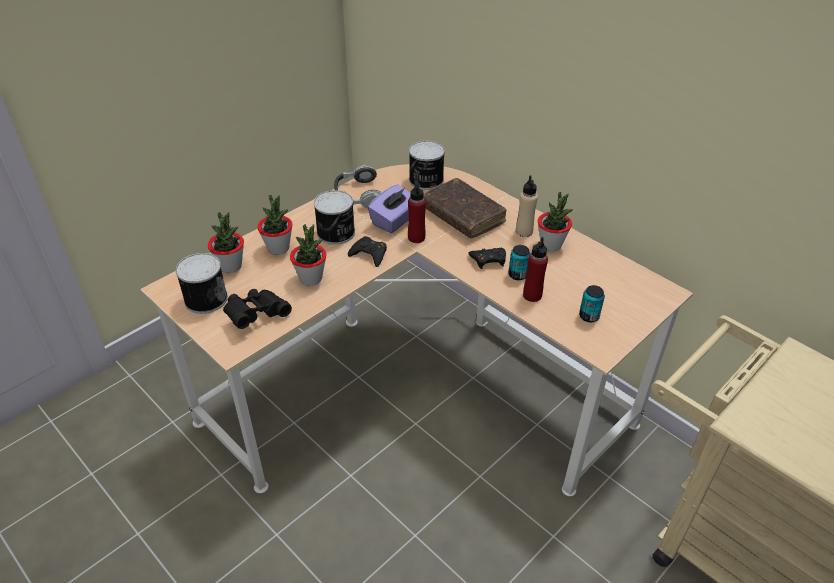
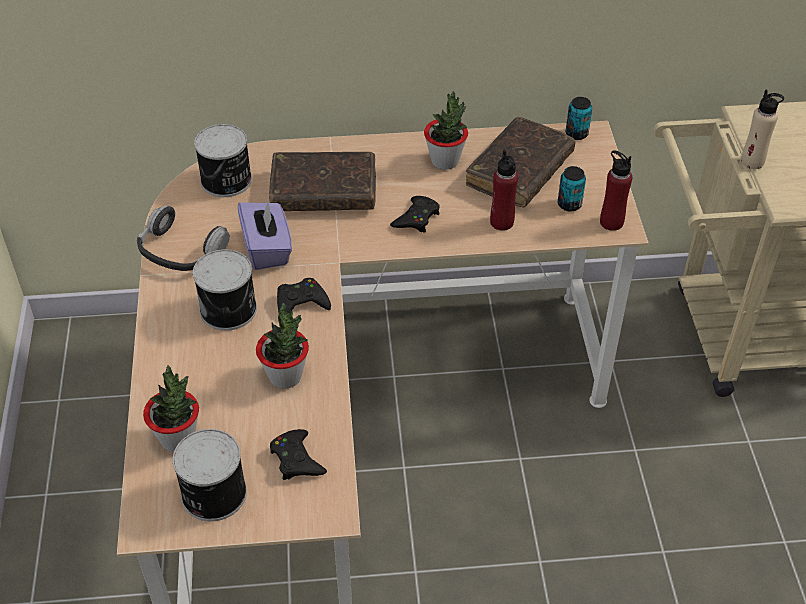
camera: 50 degrees left, 5 degrees up
black binoculars [223,289,292,329] -> black game controller [270,429,327,480]
potted plant [258,195,292,255] -> none
red bottle [408,180,426,243] -> red bottle moved to [600,150,632,231]
can [508,245,530,280] -> can moved to [566,97,592,140]
beige bottle [516,176,538,237] -> beige bottle moved to [741,90,784,169]
none -> brown book [466,117,576,208]

